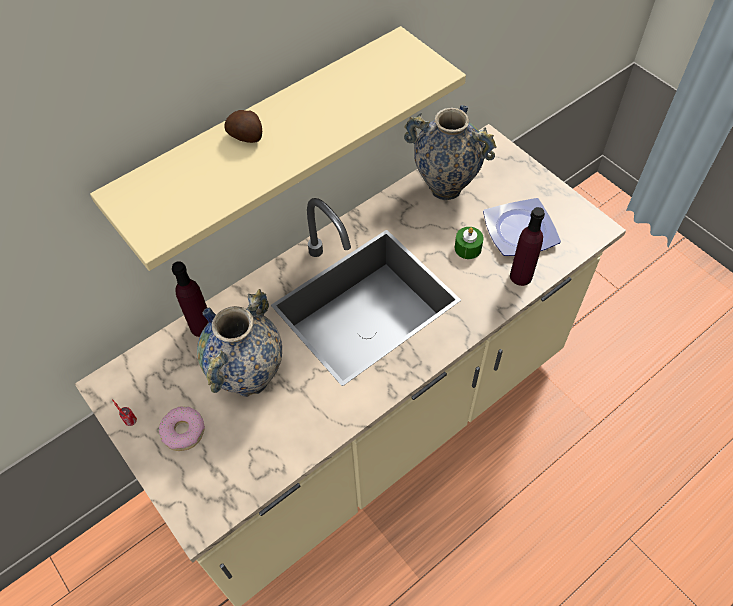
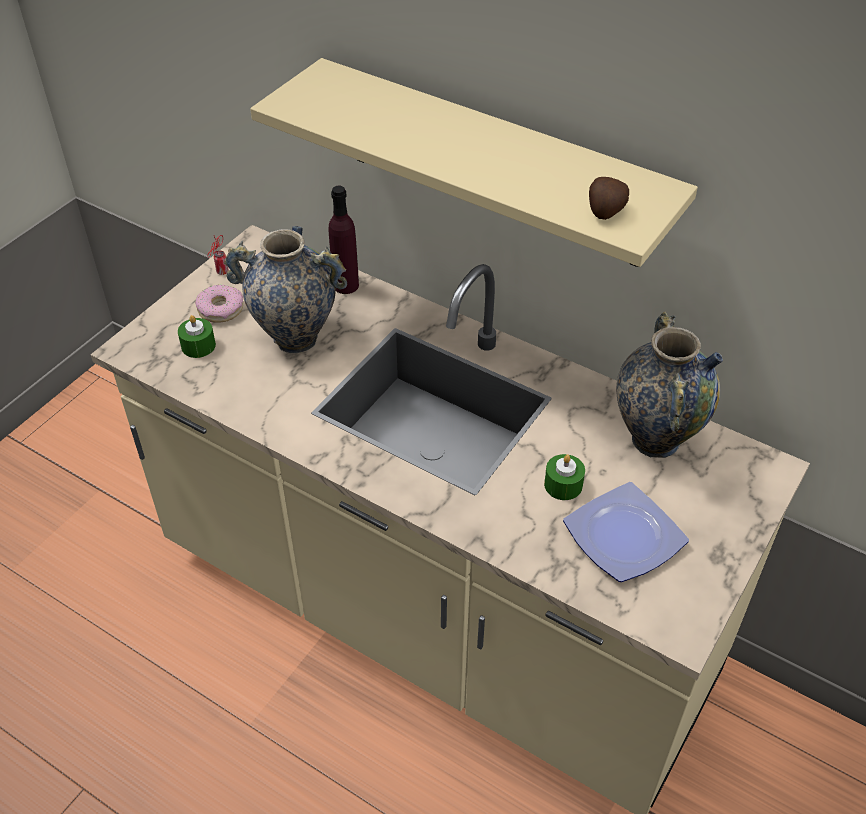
camera: 70 degrees right, 10 degrees down
potato [224,110,262,143] -> potato moved to [589,177,629,220]
purple bottle [510,207,545,286] -> none
none -> green candle [178,315,216,358]

